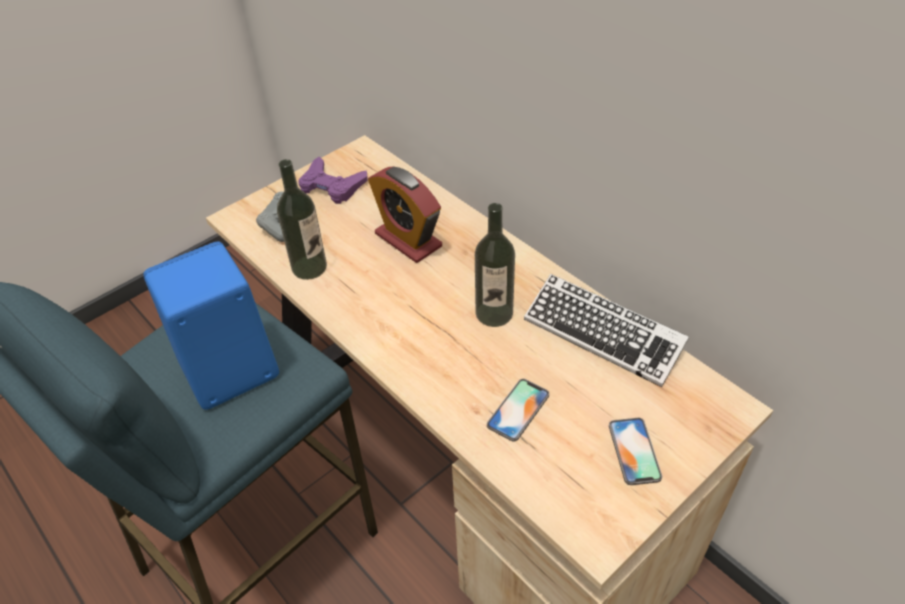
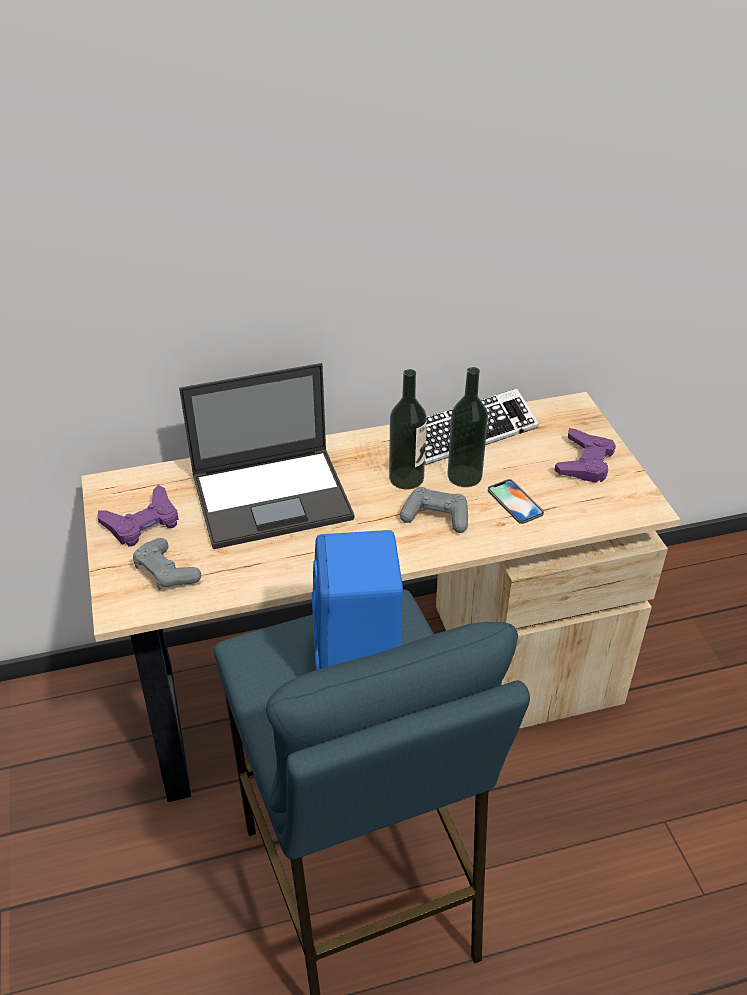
camera: 65 degrees left, 5 degrees down
bottle [277,159,327,280] -> bottle moved to [447,367,488,487]
alarm clock [368,166,442,263] -> laptop [179,363,355,549]
phone [609,418,662,485] -> purple game controller [554,428,616,483]
none -> grey game controller [400,487,468,533]

